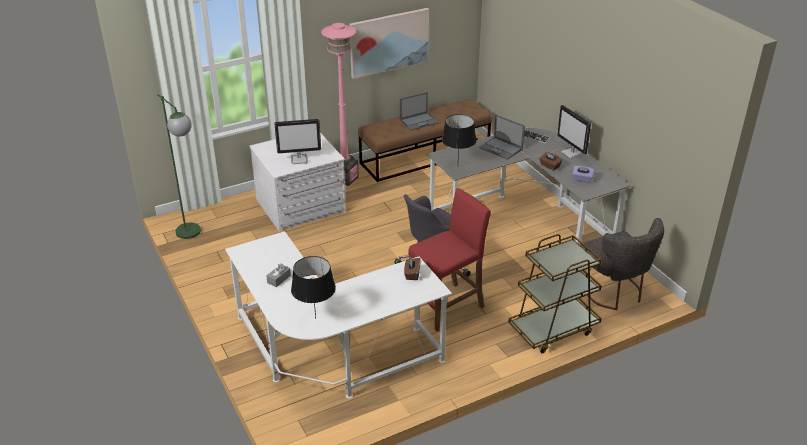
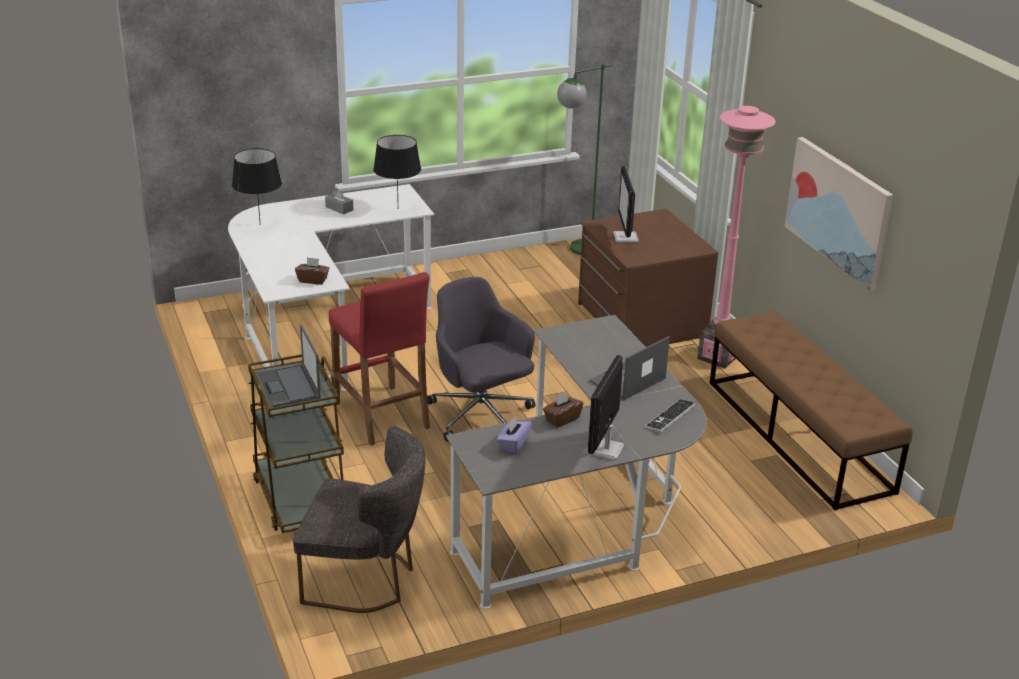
camera: 95 degrees right, 5 degrees down
white dresser [249,133,346,232] -> brown dresser [578,209,718,347]
laptop [400,92,439,130] -> laptop moved to [258,324,321,407]
black table lamp [442,114,476,158] -> black table lamp moved to [373,135,421,196]
monitor [557,105,591,159] -> monitor turned 45 degrees counterclockwise [587,355,625,461]
grey chair [580,218,664,310] -> grey chair turned 150 degrees counterclockwise [293,426,425,613]

